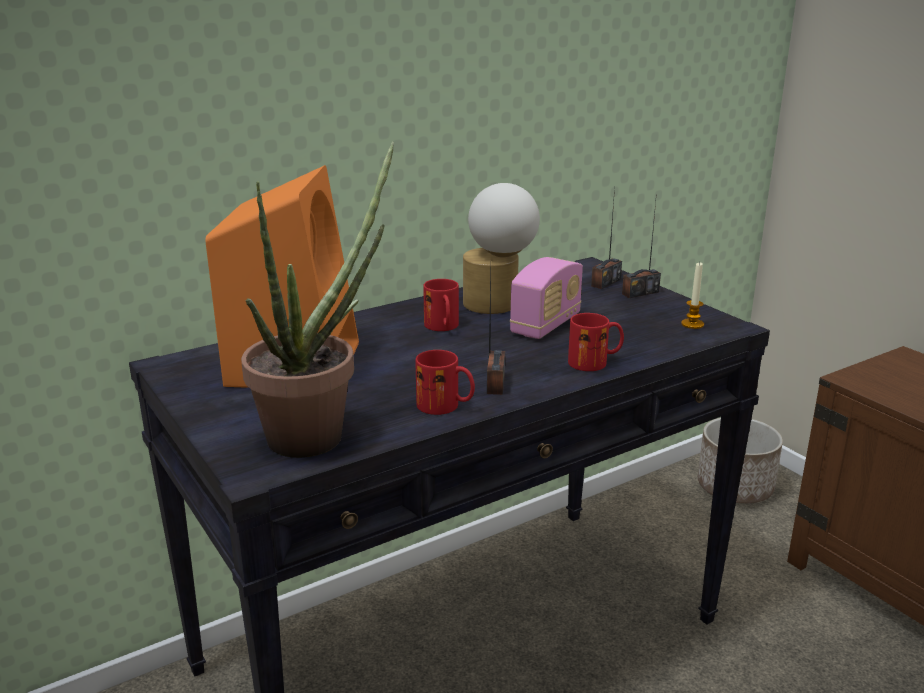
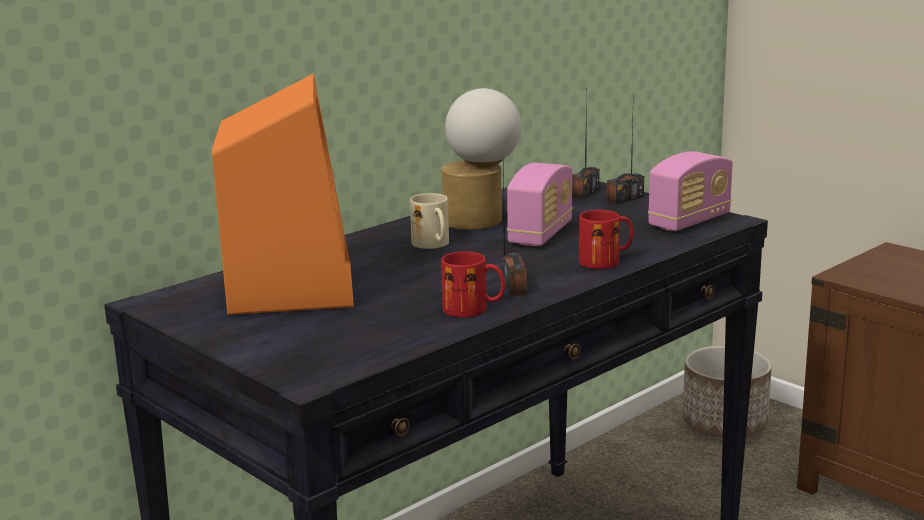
camera: 10 degrees left, 5 degrees down
potted plant [241,142,394,458] -> none
red mug [423,279,459,331] -> beige mug [410,193,449,249]
candle [681,262,704,329] -> radio [648,151,733,231]

